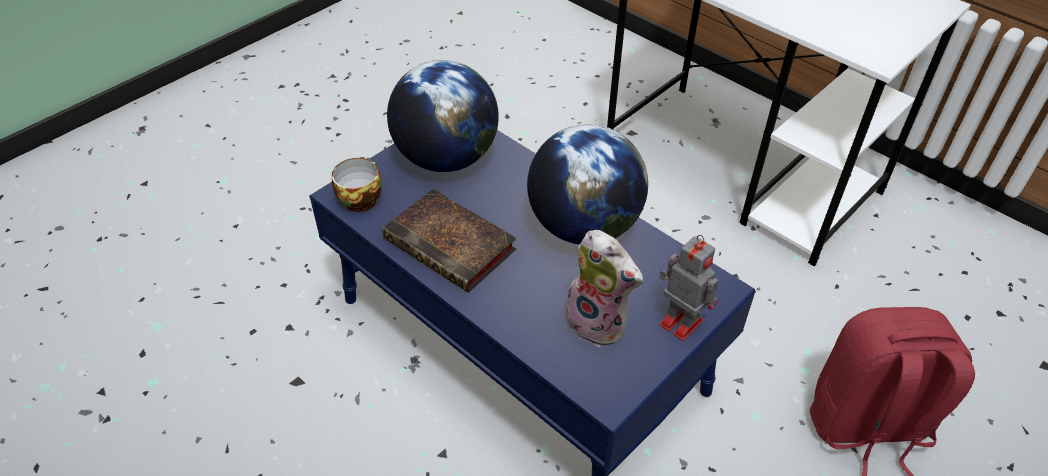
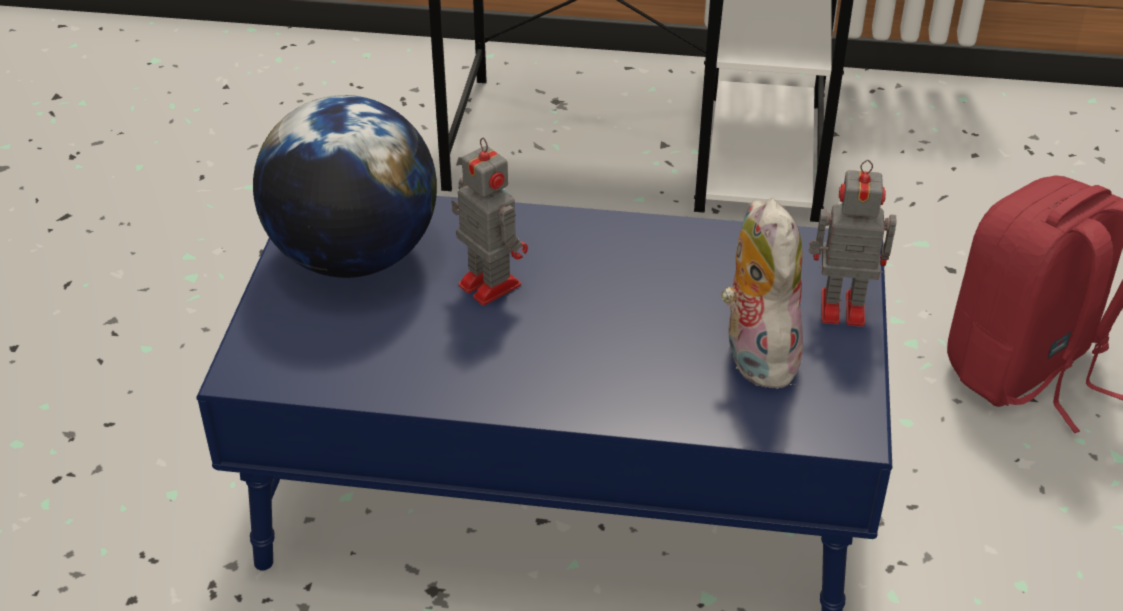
camera: 35 degrees left, 5 degrees down
cup [332,157,382,212] -> none
book [382,189,516,293] -> none
globe [527,124,648,244] -> none
plush toy [565,230,643,347] -> plush toy turned 105 degrees counterclockwise [721,198,803,389]
none -> toy robot [451,138,528,306]

